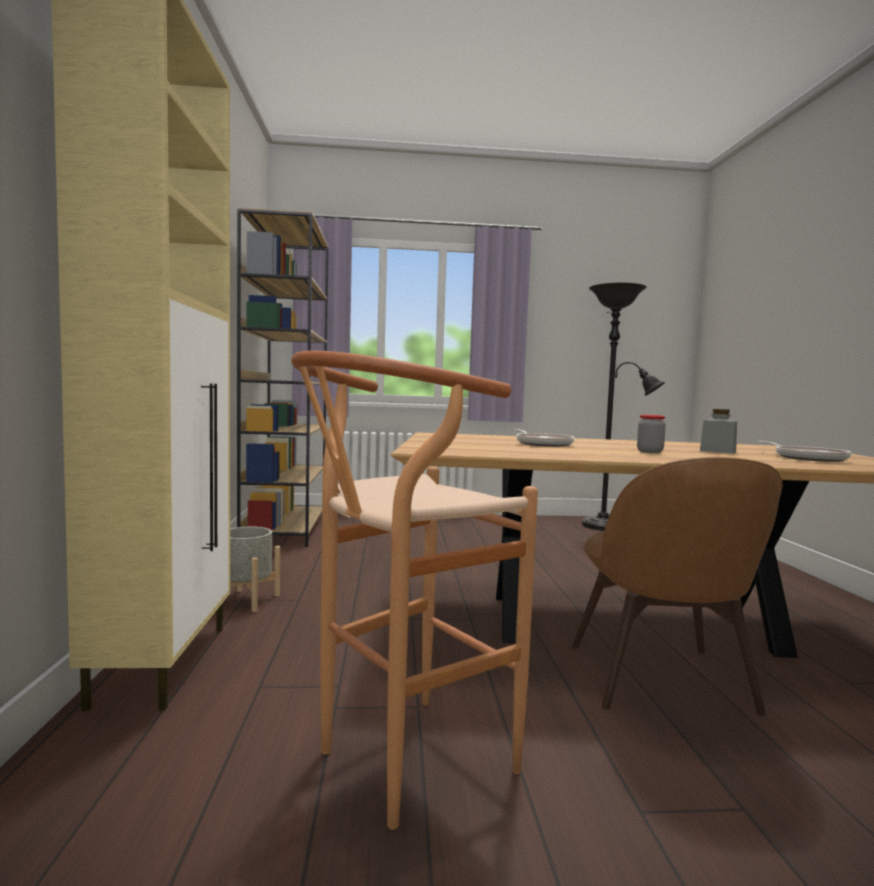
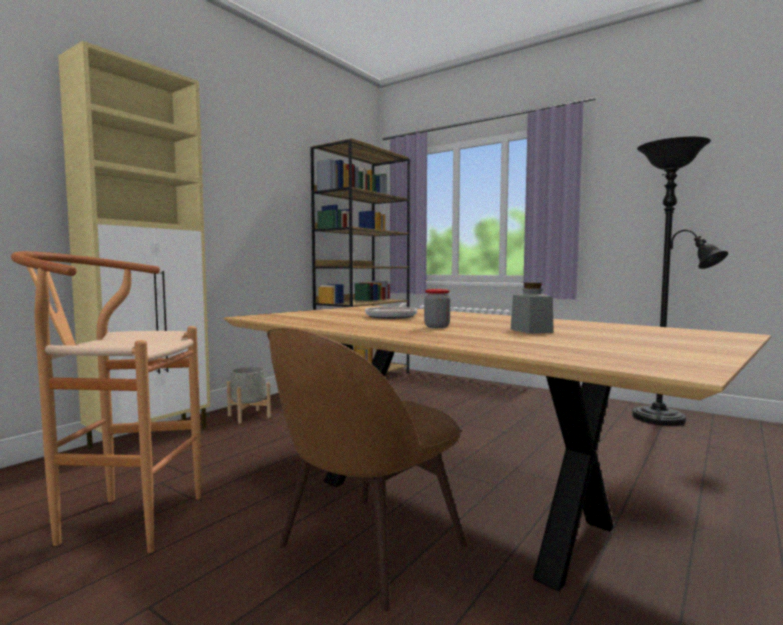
camera: 40 degrees right, 0 degrees up
frying pan [758,441,852,462] -> none

